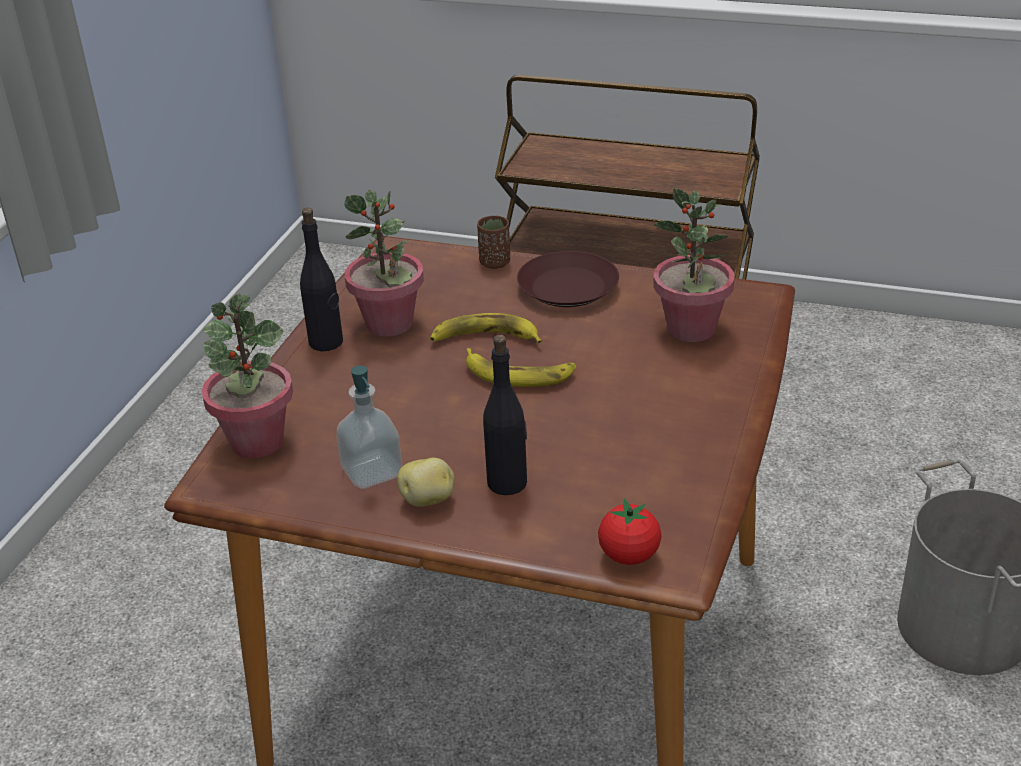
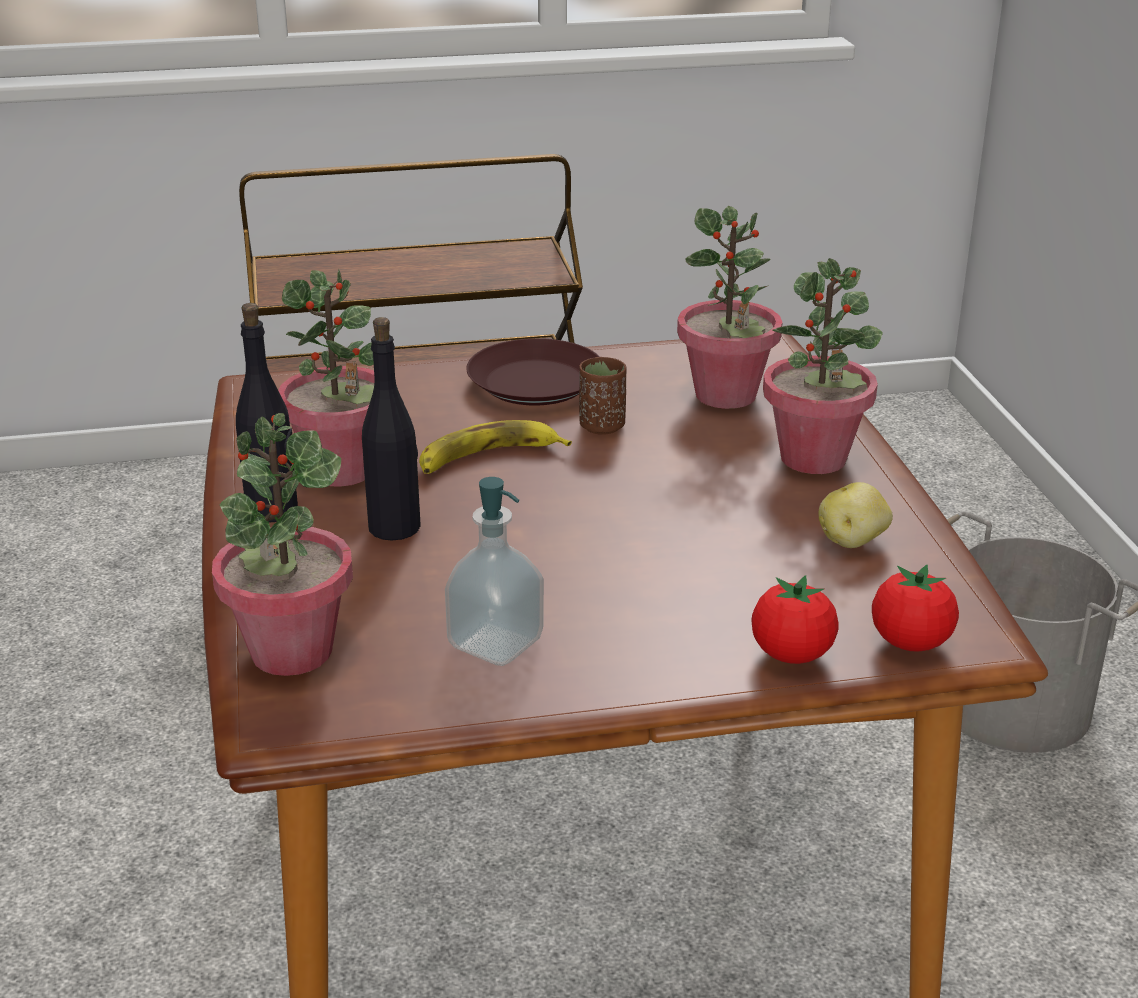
camera: 30 degrees left, 5 degrees down
potato [397,458,454,507] -> potato moved to [819,482,893,548]
banana [466,348,577,387] -> none
brown cup [477,216,510,269] -> brown cup moved to [579,357,626,435]
black bottle [483,335,527,495] -> black bottle moved to [362,317,421,540]
none -> tomato [752,575,839,664]
none -> potted plant [763,258,883,474]

